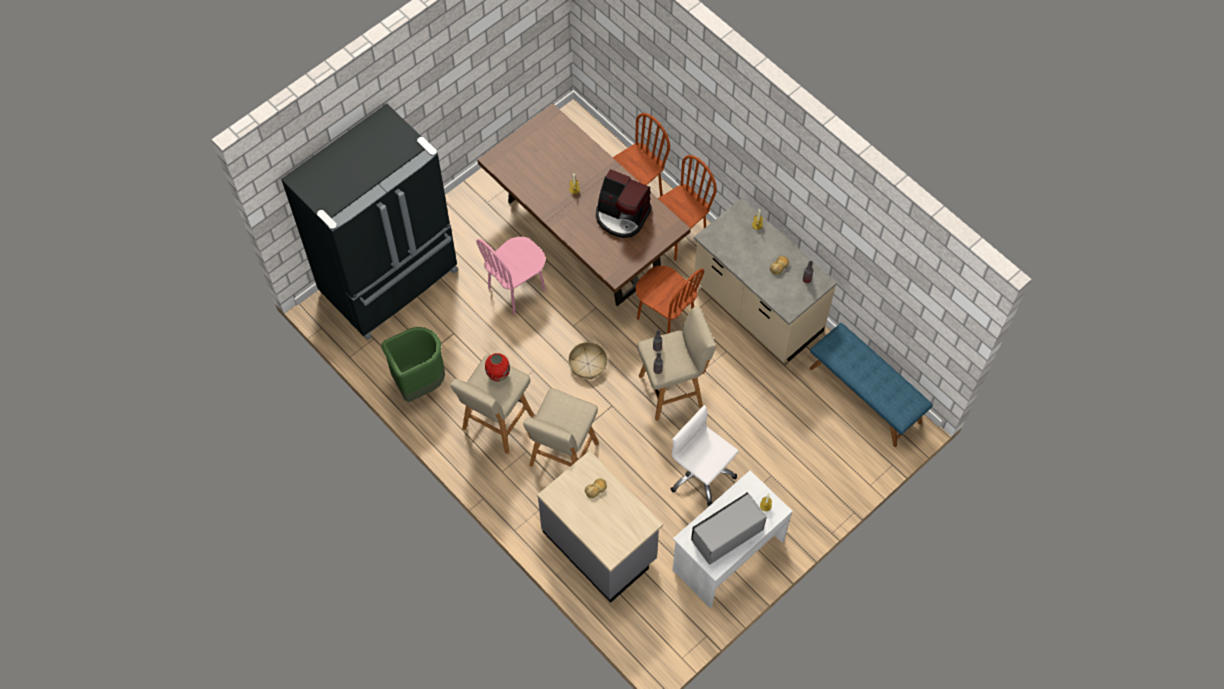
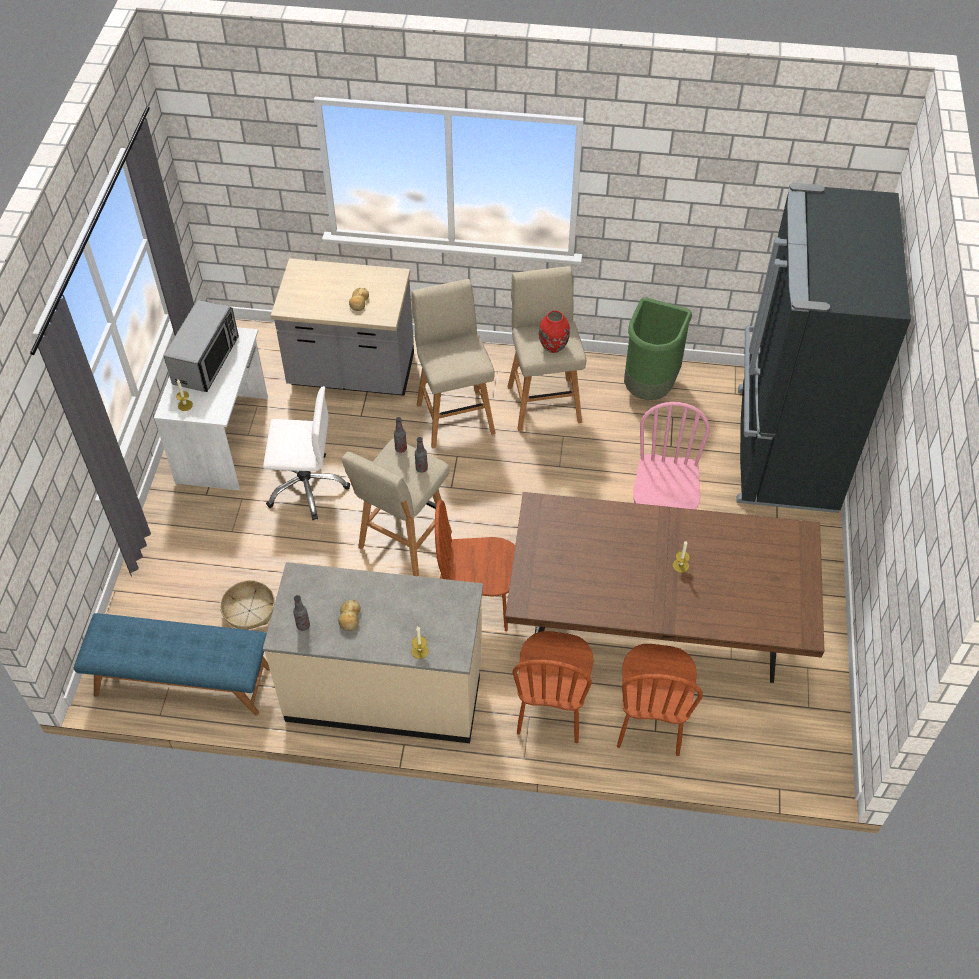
camera: 140 degrees right, 10 degrees down
basket [568,342,608,380] -> basket moved to [220,580,275,630]
coffee machine [596,169,652,238] -> none

